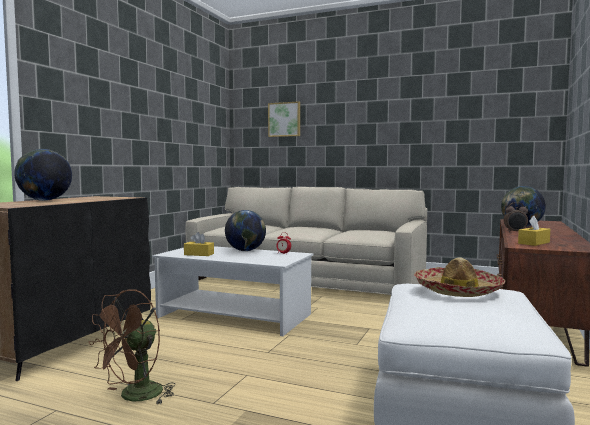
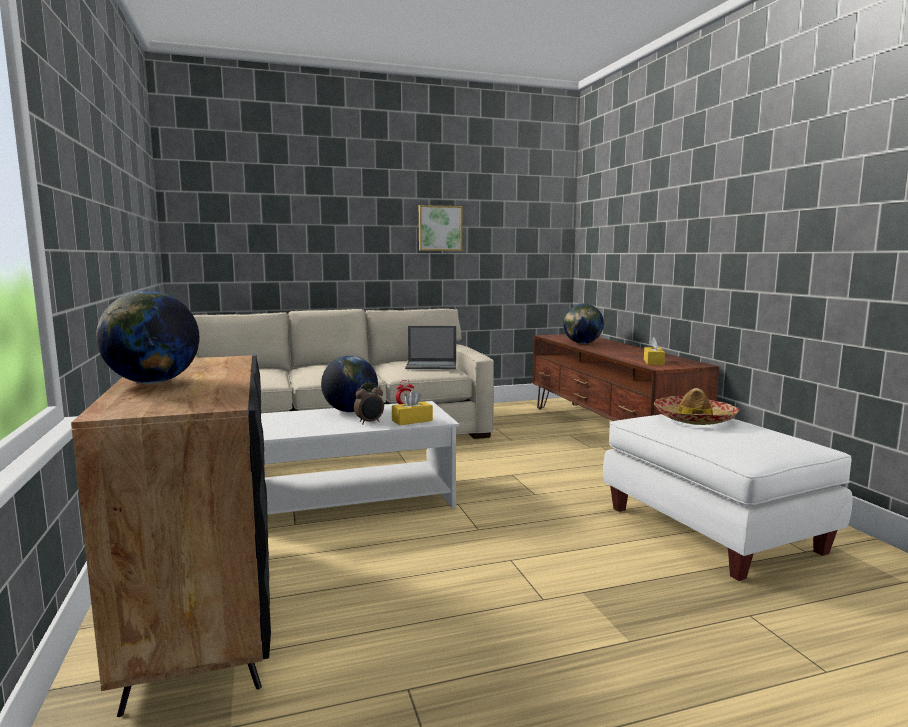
camera: 40 degrees left, 5 degrees up
brown fan [89,289,176,404] -> none
yellow tissue box [184,232,214,256] -> yellow tissue box moved to [392,390,433,425]
picture [268,101,300,137] -> picture moved to [419,205,462,251]
alarm clock [503,202,528,232] -> alarm clock moved to [354,383,384,424]
none -> laptop [405,326,456,369]

